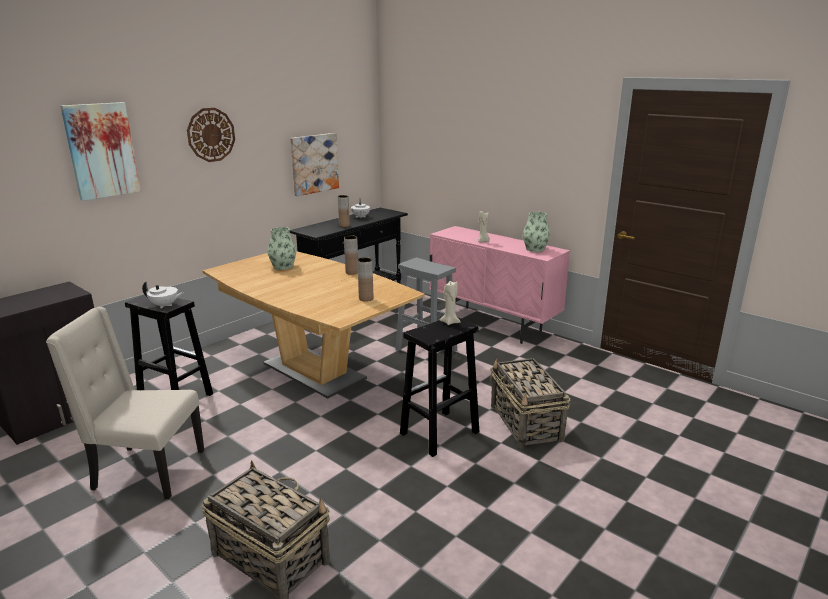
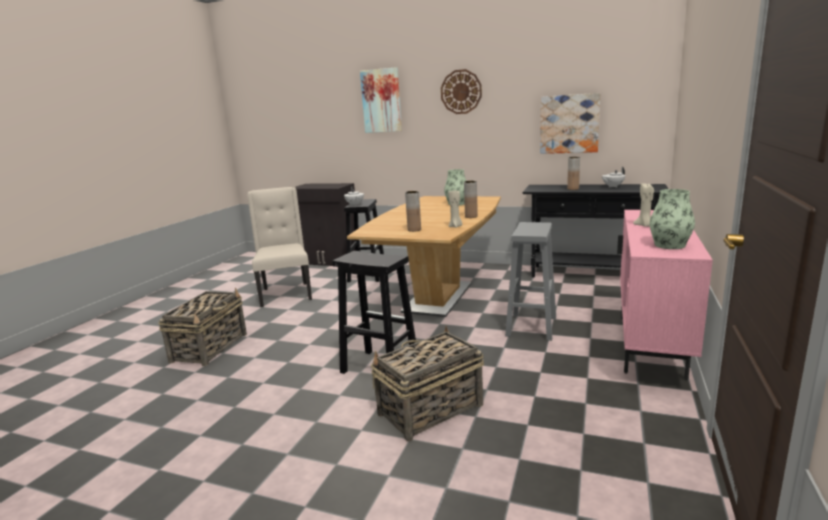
camera: 70 degrees right, 5 degrees down
beige candle [440,281,461,325] -> beige candle moved to [448,191,462,228]

